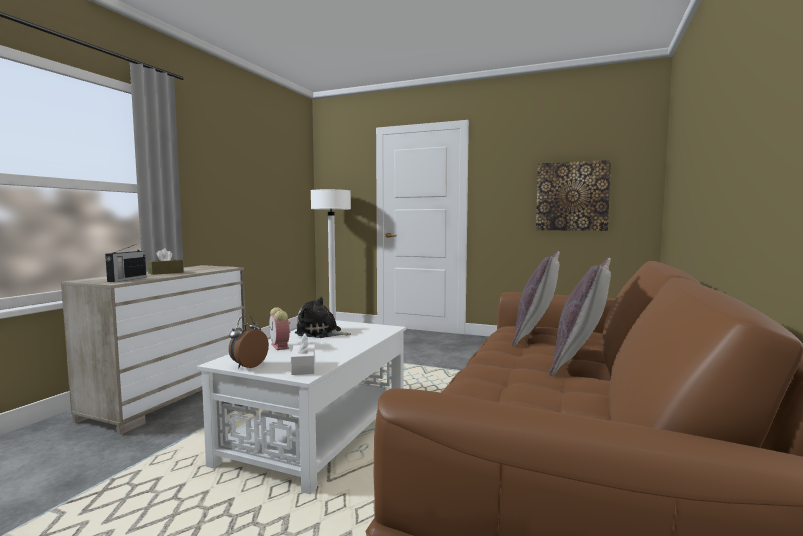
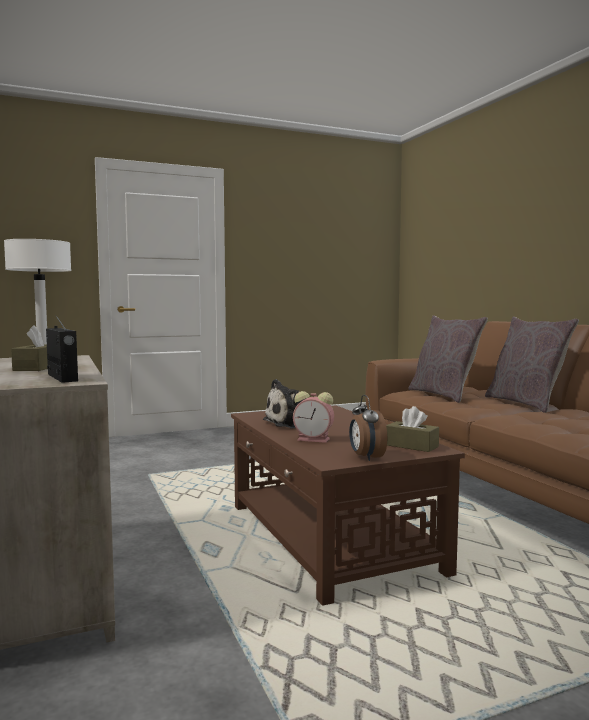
camera: 45 degrees left, 0 degrees up
white coffee table [197,320,406,494] -> brown coffee table [231,405,465,606]
white tissue box [291,333,315,375] -> brown tissue box [386,406,439,452]
picture [536,160,611,231] -> none

